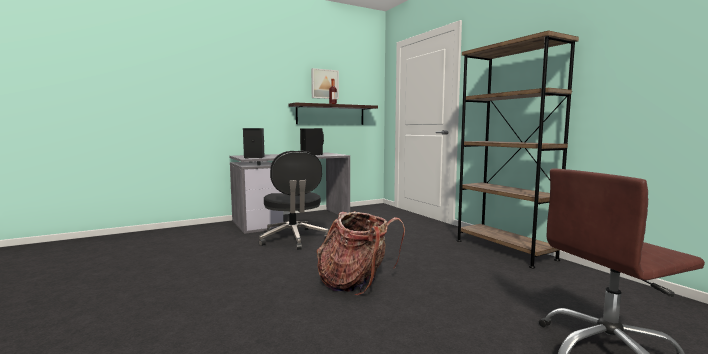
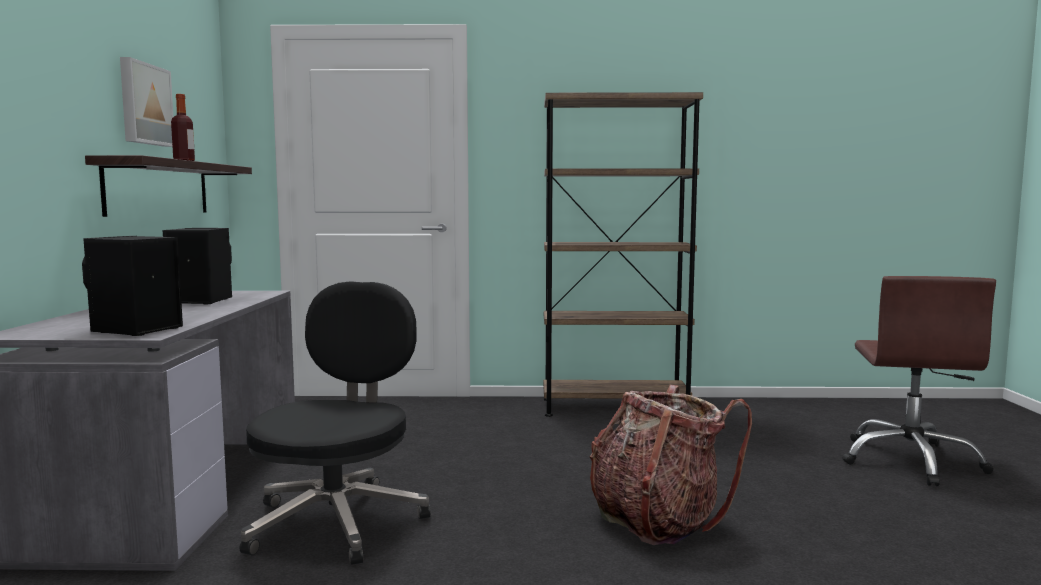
camera: 60 degrees left, 0 degrees up
black office chair [259,151,329,250] -> black office chair turned 90 degrees counterclockwise [240,282,430,565]

